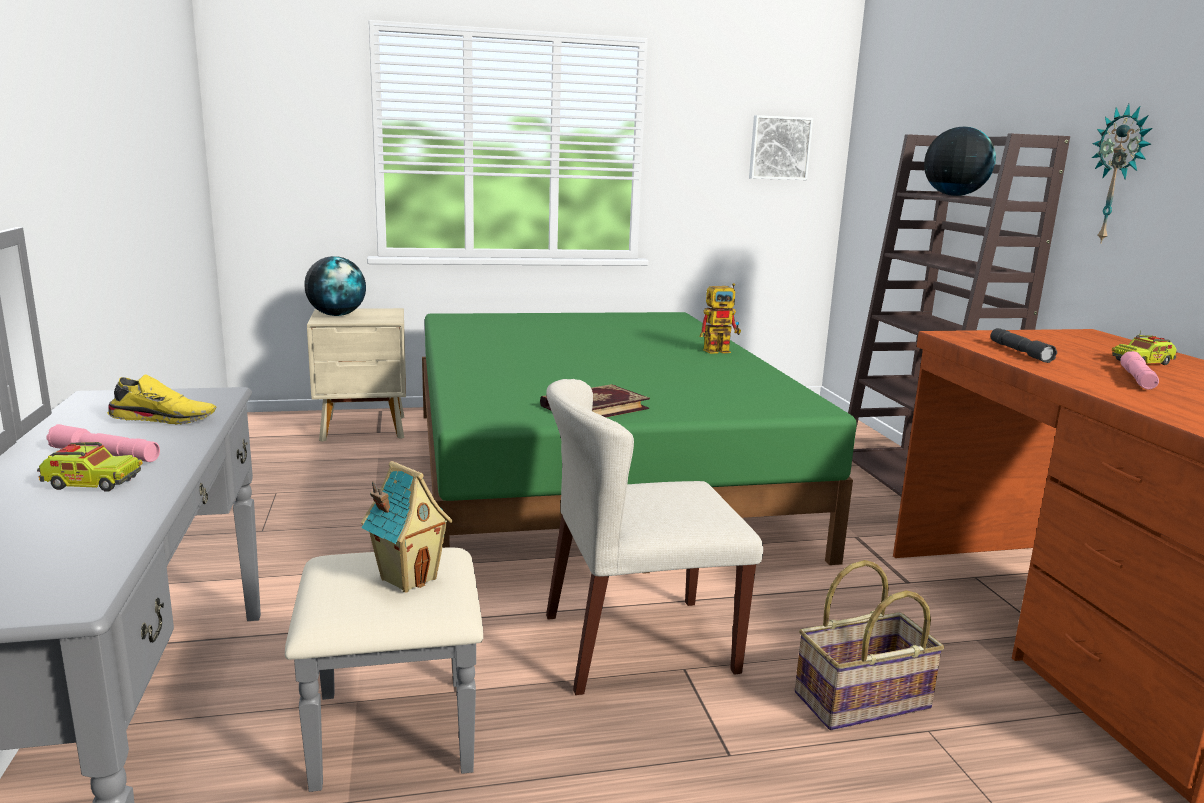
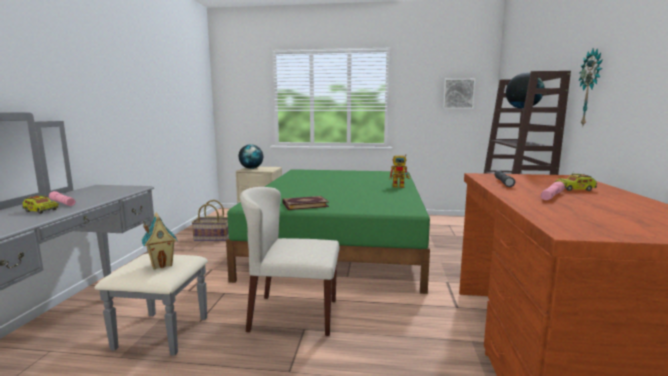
camera: 20 degrees right, 5 degrees down
yellow shoe [107,375,216,425] -> none
basket [795,560,944,730] -> basket moved to [191,200,229,241]

